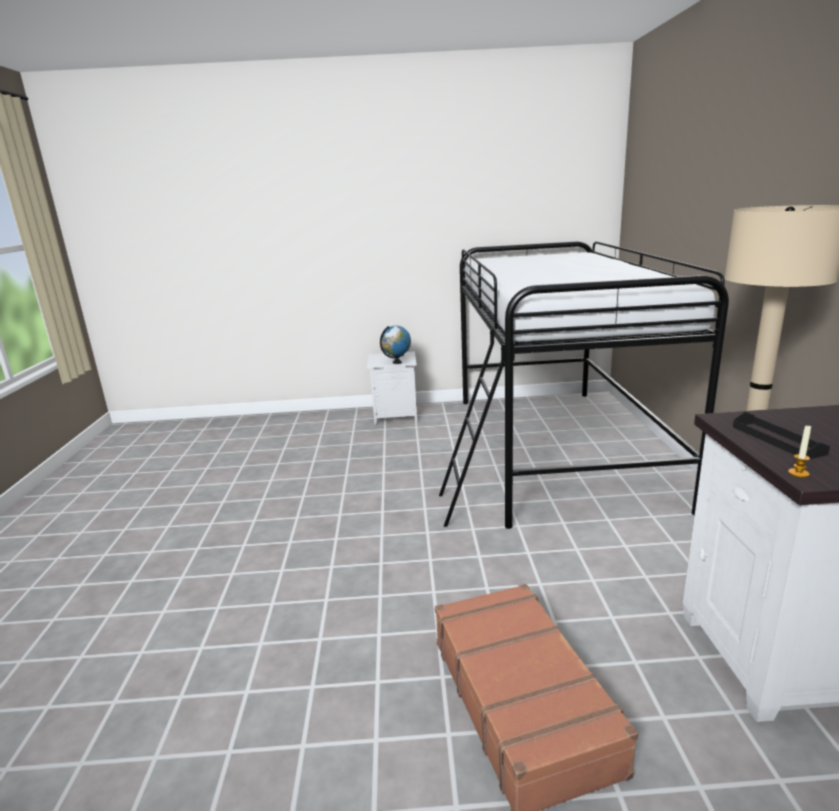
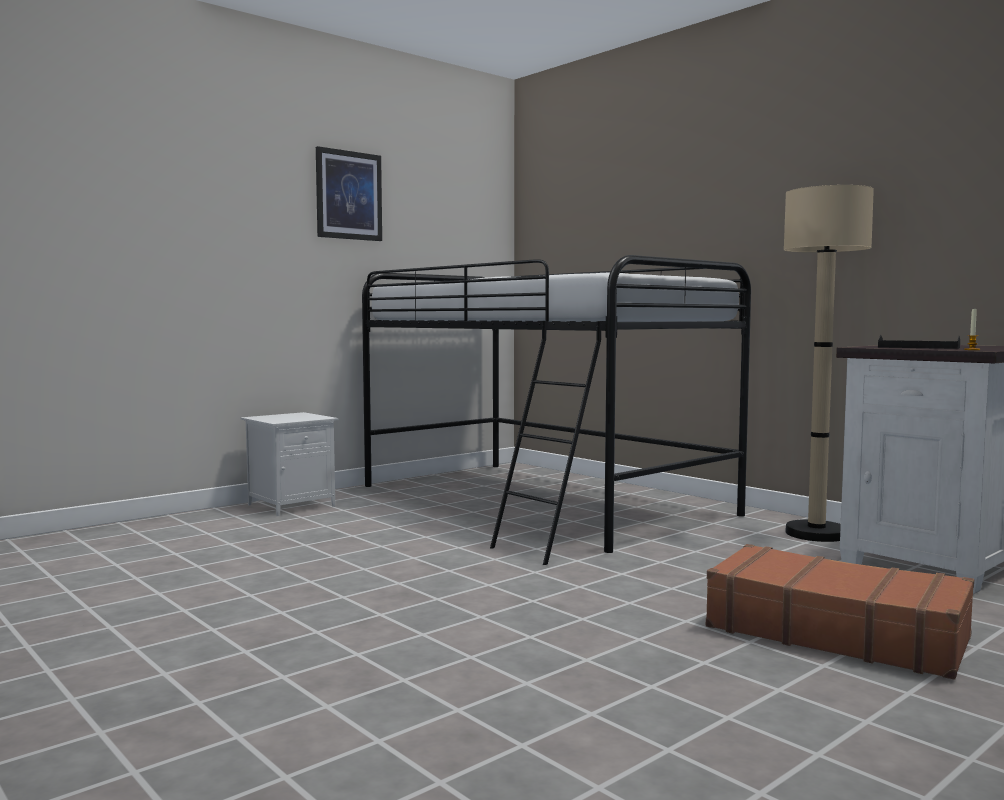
camera: 40 degrees left, 15 degrees down
globe [380,326,411,364] -> none
none -> picture [316,146,382,241]

